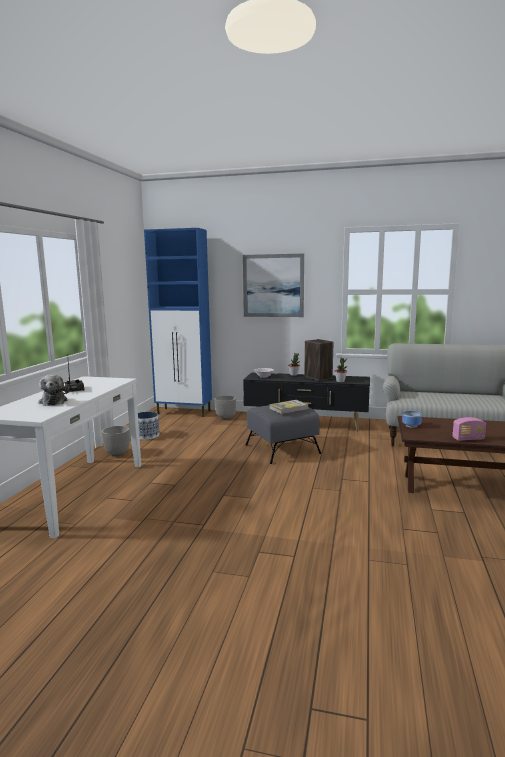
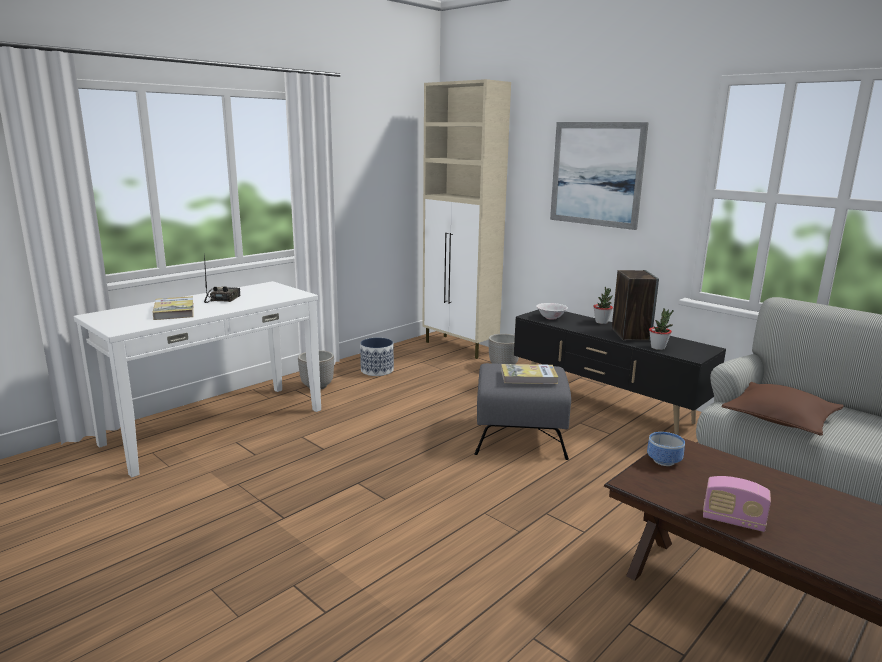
camera: 30 degrees right, 5 degrees up
plush toy [38,375,69,406] -> book [152,296,194,320]
blue cabinet [144,228,212,417] -> beige cabinet [423,79,511,359]
none -> brown pillow [721,382,844,436]

